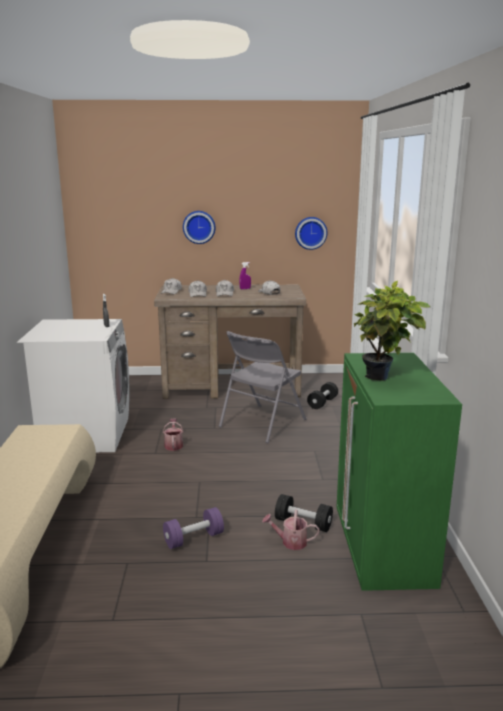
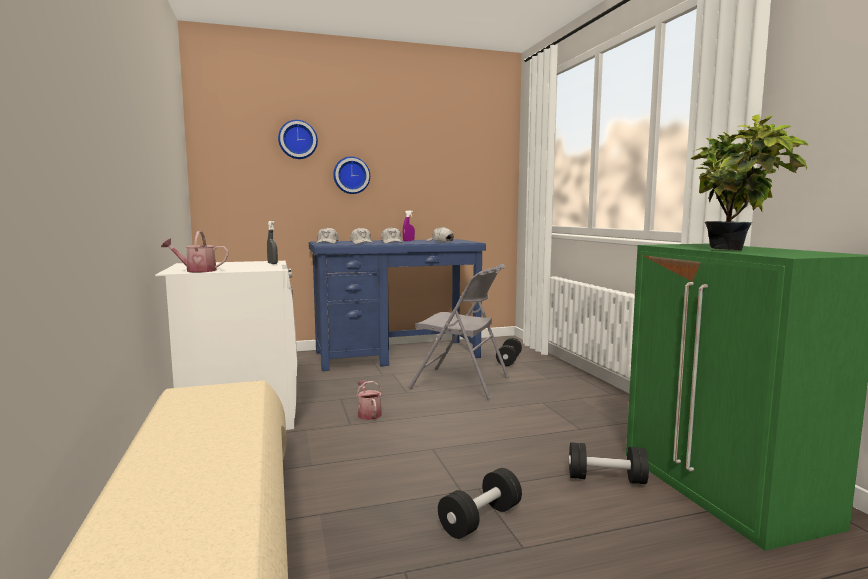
camera: 15 degrees left, 10 degrees down
brown desk [154,285,306,399] -> blue desk [309,239,486,371]
purple dumbbell [163,507,224,549] -> black dumbbell [438,468,522,539]
grey chair [219,331,307,444] -> grey chair turned 90 degrees counterclockwise [408,264,509,400]
watering can [262,509,319,550] -> watering can moved to [161,231,229,273]
wall clock [295,217,327,250] -> wall clock moved to [278,120,318,159]

